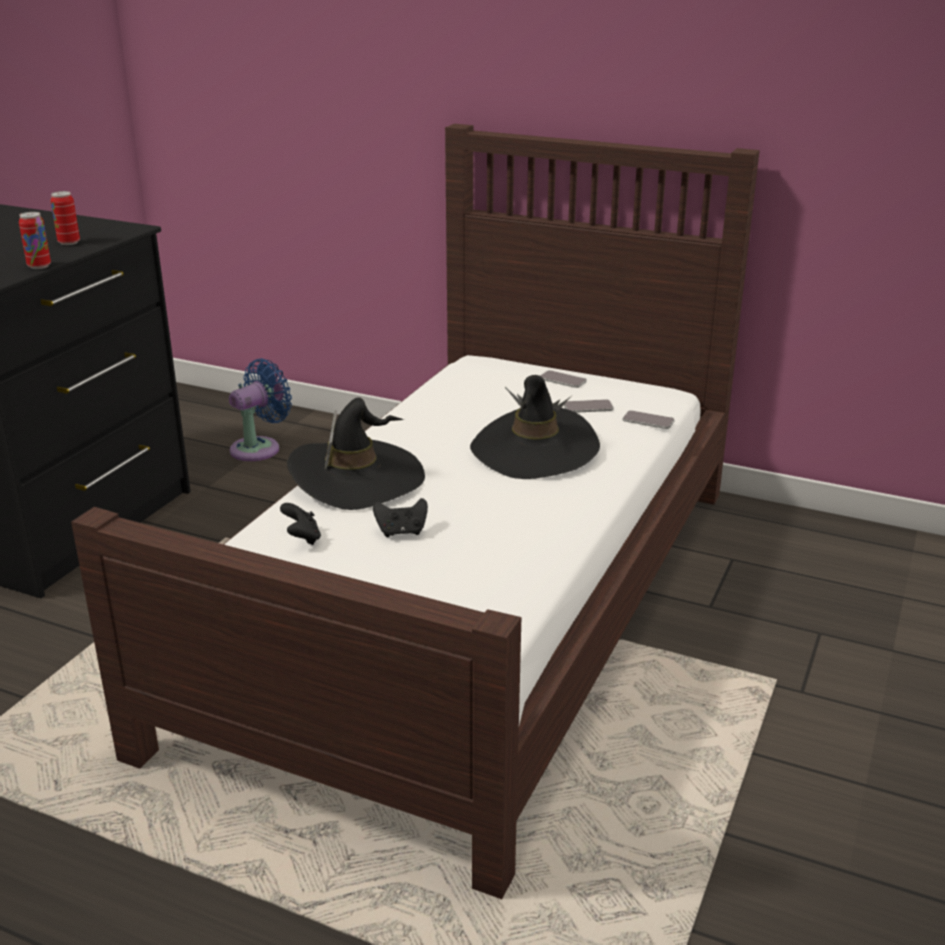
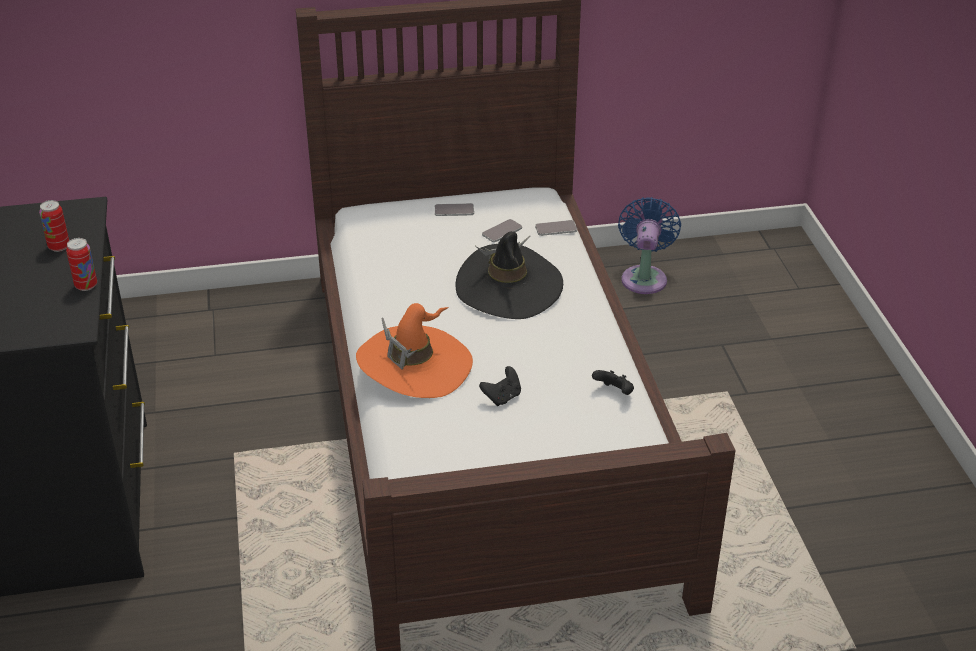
camera: 35 degrees left, 10 degrees up
blue fan [229,358,292,461] -> blue fan moved to [618,197,681,294]
black game controller [280,503,321,545] -> black game controller moved to [592,370,634,395]
black hat [287,397,425,510] -> orange hat [356,303,473,398]

